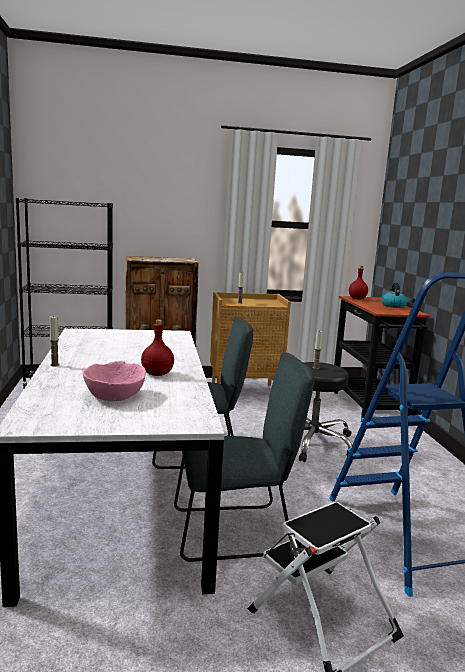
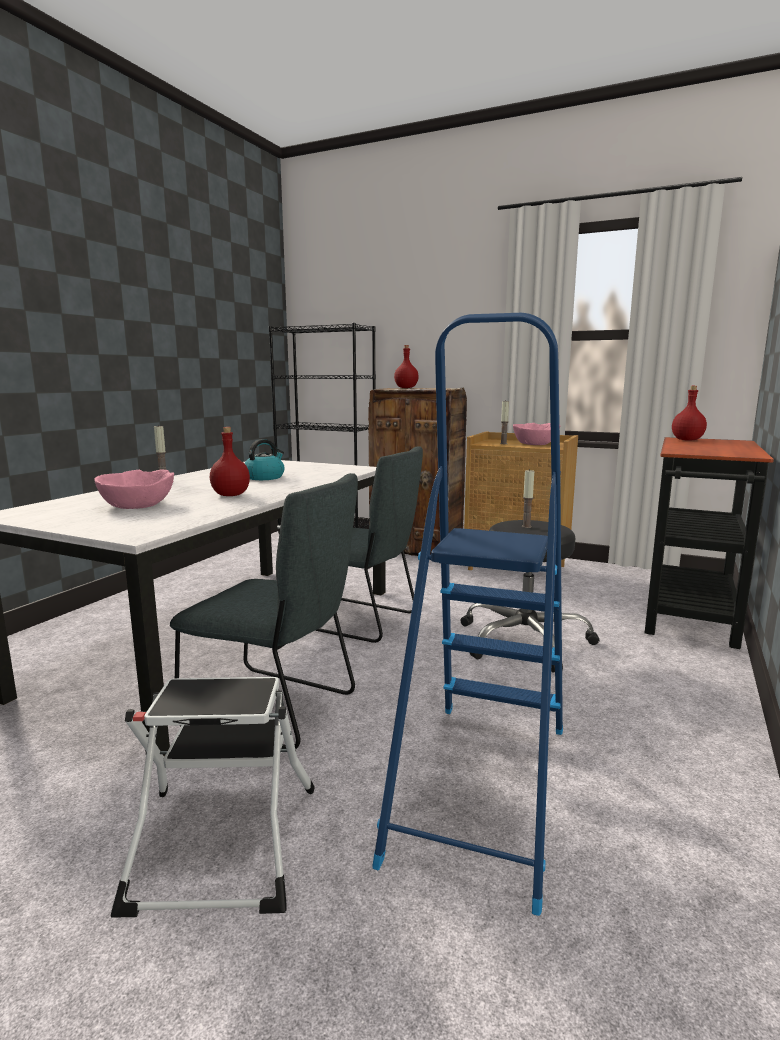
camera: 35 degrees right, 0 degrees up
kettle [382,283,407,308] -> kettle moved to [244,439,285,480]
none -> red bottle [394,345,419,388]
none -> pink bowl [513,423,551,445]

